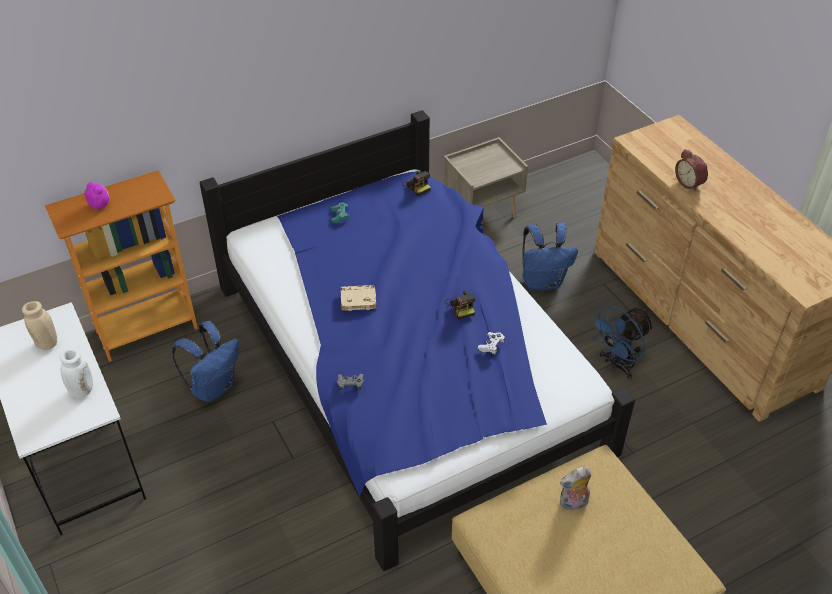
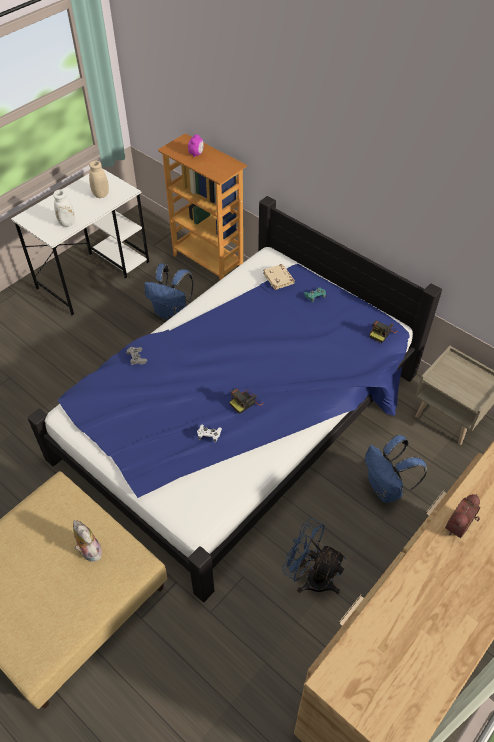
camera: 70 degrees right, 5 degrees up
beige book [341,285,377,311] -> beige book moved to [263,264,295,290]

